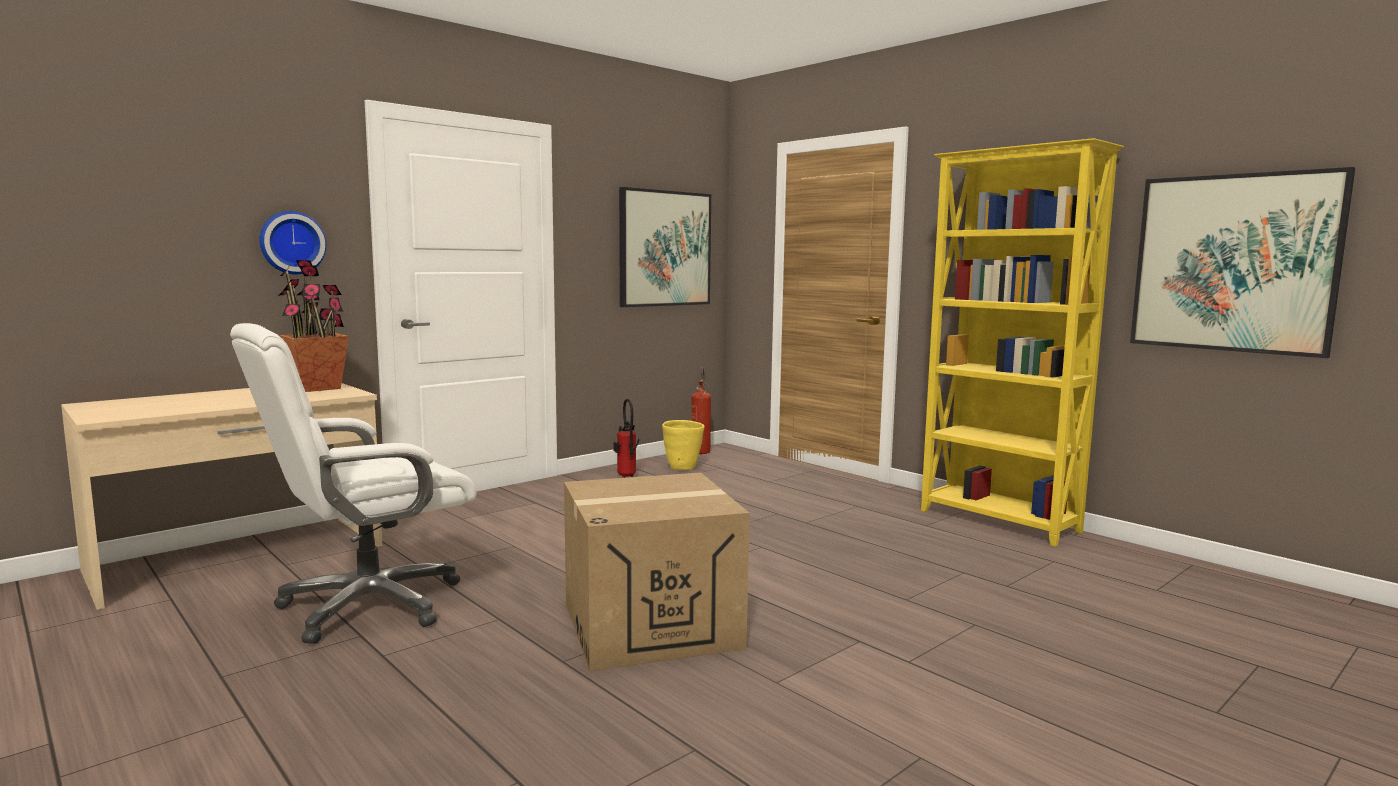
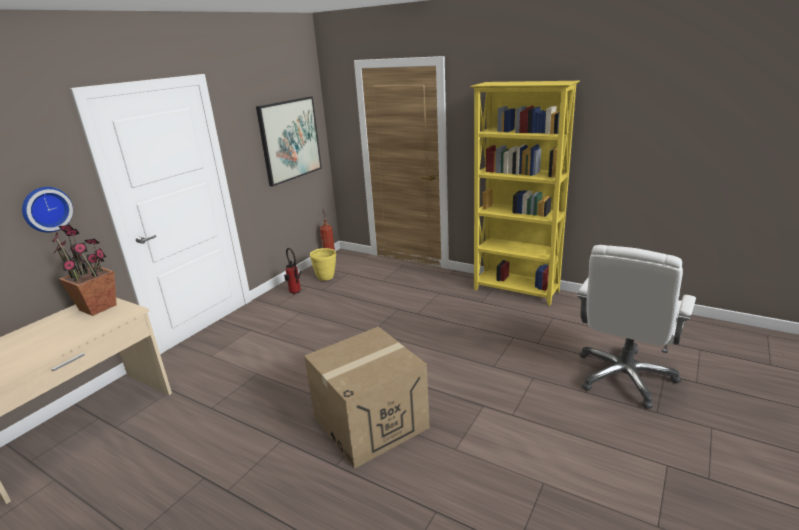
camera: 15 degrees left, 15 degrees up
white office chair [230,323,477,644] -> white office chair moved to [577,245,696,409]
picture [1130,167,1355,358] -> none

